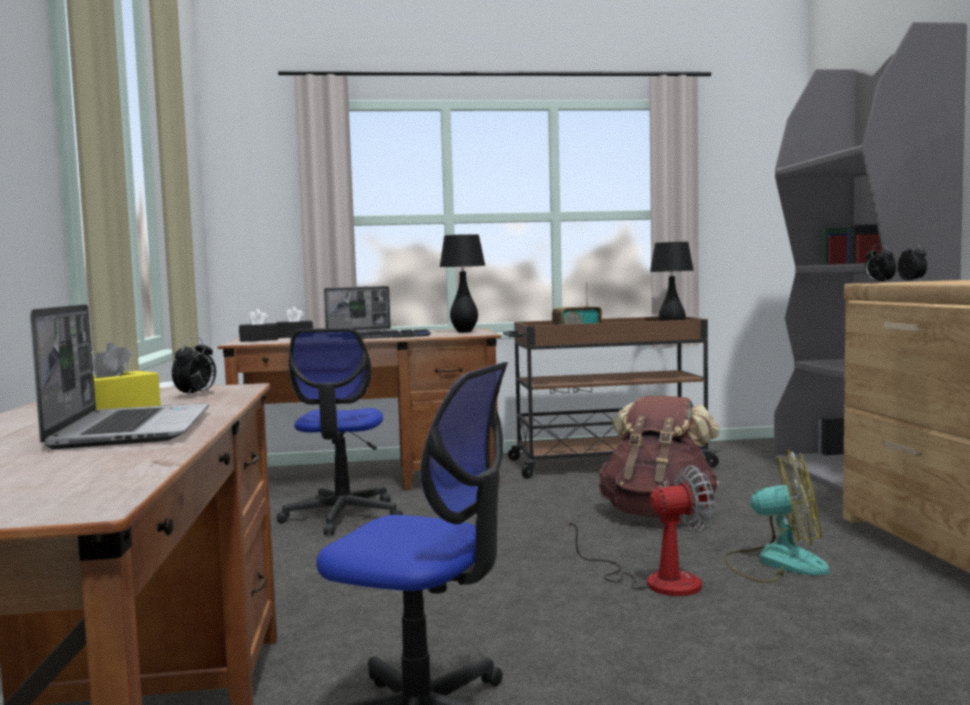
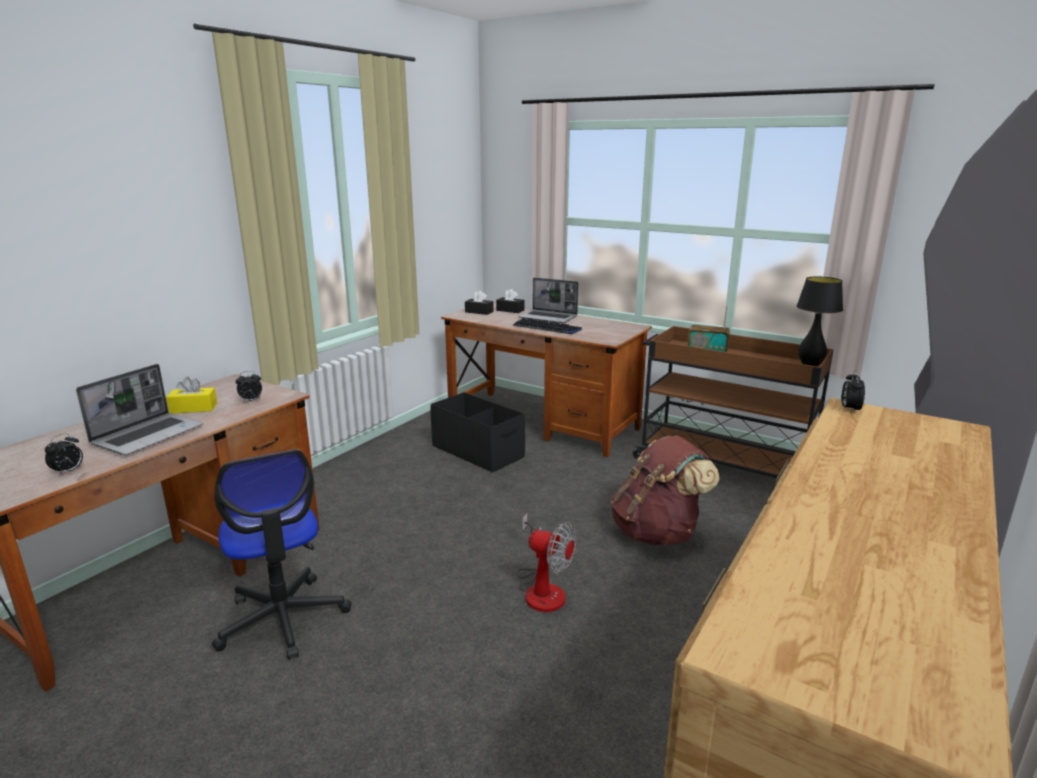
camera: 40 degrees right, 15 degrees up
office chair [277,328,403,535] -> black storage box [431,392,525,472]
black table lamp [440,234,486,333] -> none
fan [723,449,829,583] -> none
alarm clock [897,243,927,282] -> alarm clock moved to [45,433,83,476]

